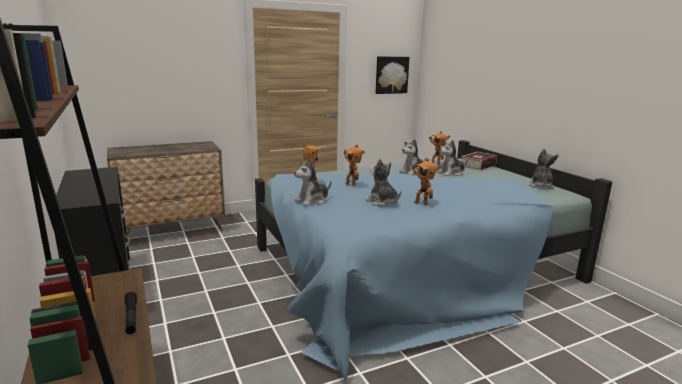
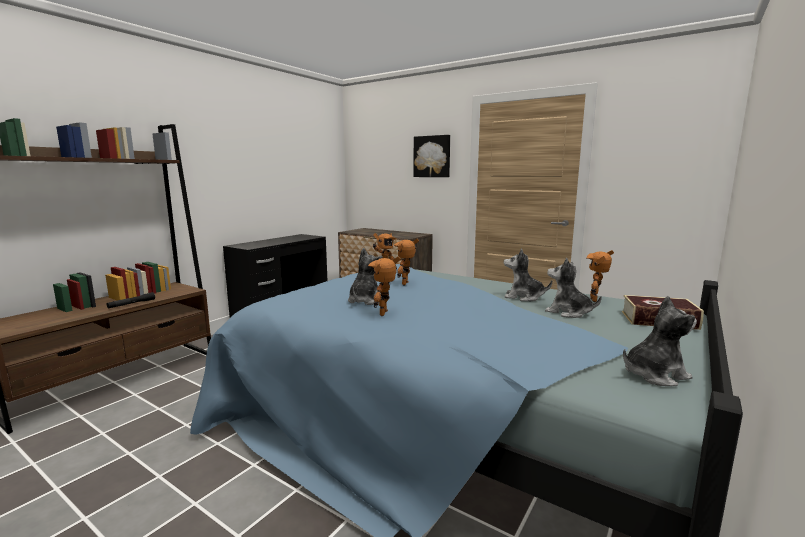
camera: 60 degrees right, 5 degrees down
plush toy [294,159,332,206] -> none
picture [376,56,410,94] -> picture moved to [413,135,450,177]

